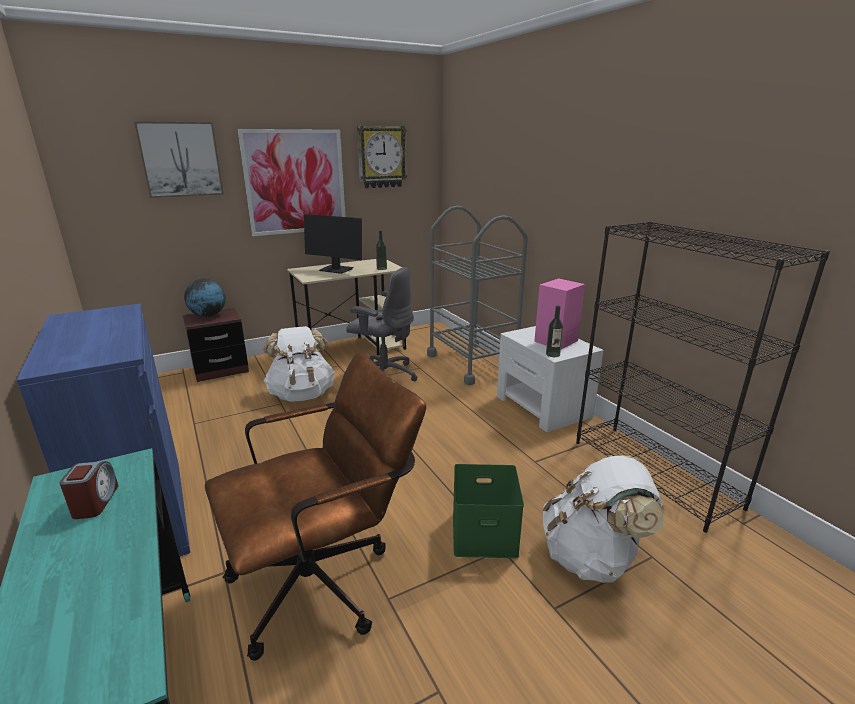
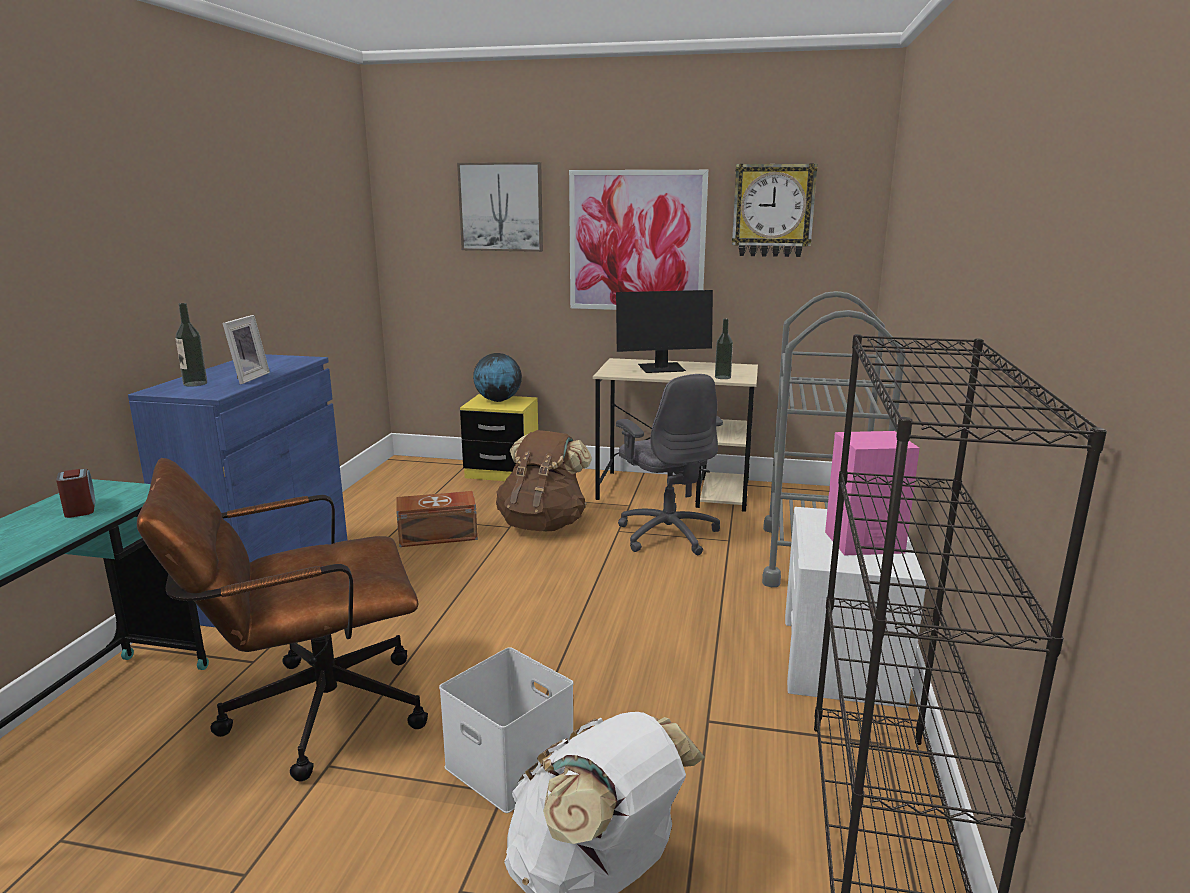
camera: 40 degrees right, 5 degrees down
alarm clock [60,461,118,519] -> alarm clock turned 60 degrees counterclockwise [56,469,95,518]
brown nightstand [183,308,249,382] -> yellow nightstand [460,394,538,481]
brown office chair [205,352,426,661] -> brown office chair turned 150 degrees clockwise [137,458,428,781]
white backpack [263,326,335,402] -> brown backpack [496,430,592,531]
monitor [304,214,362,274] -> monitor turned 75 degrees counterclockwise [616,290,713,373]
green storage box [453,464,524,558] -> white storage box [439,647,573,813]
bottle [546,306,563,357] -> bottle moved to [176,303,207,387]
none -> picture frame [223,315,270,384]
none -> brown storage box [396,491,478,547]

